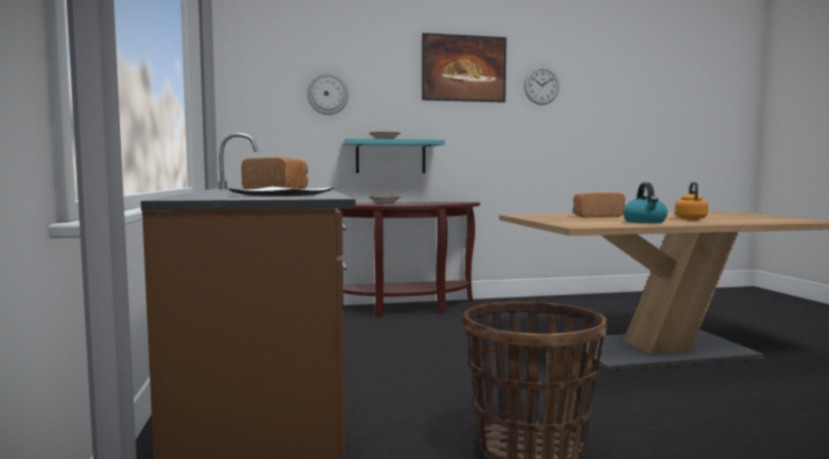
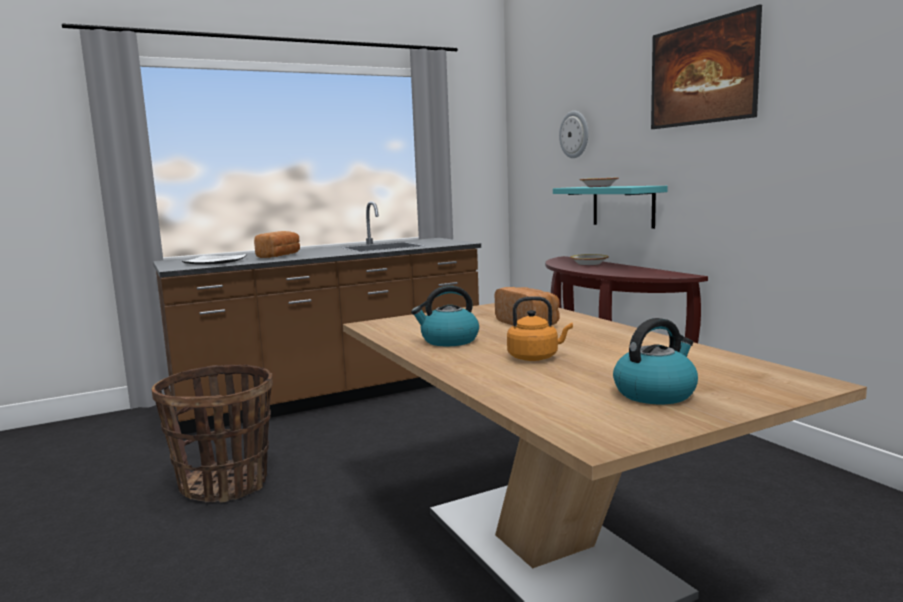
camera: 75 degrees right, 5 degrees up
wall clock [524,66,560,105] -> none
none -> kettle [613,318,698,404]

